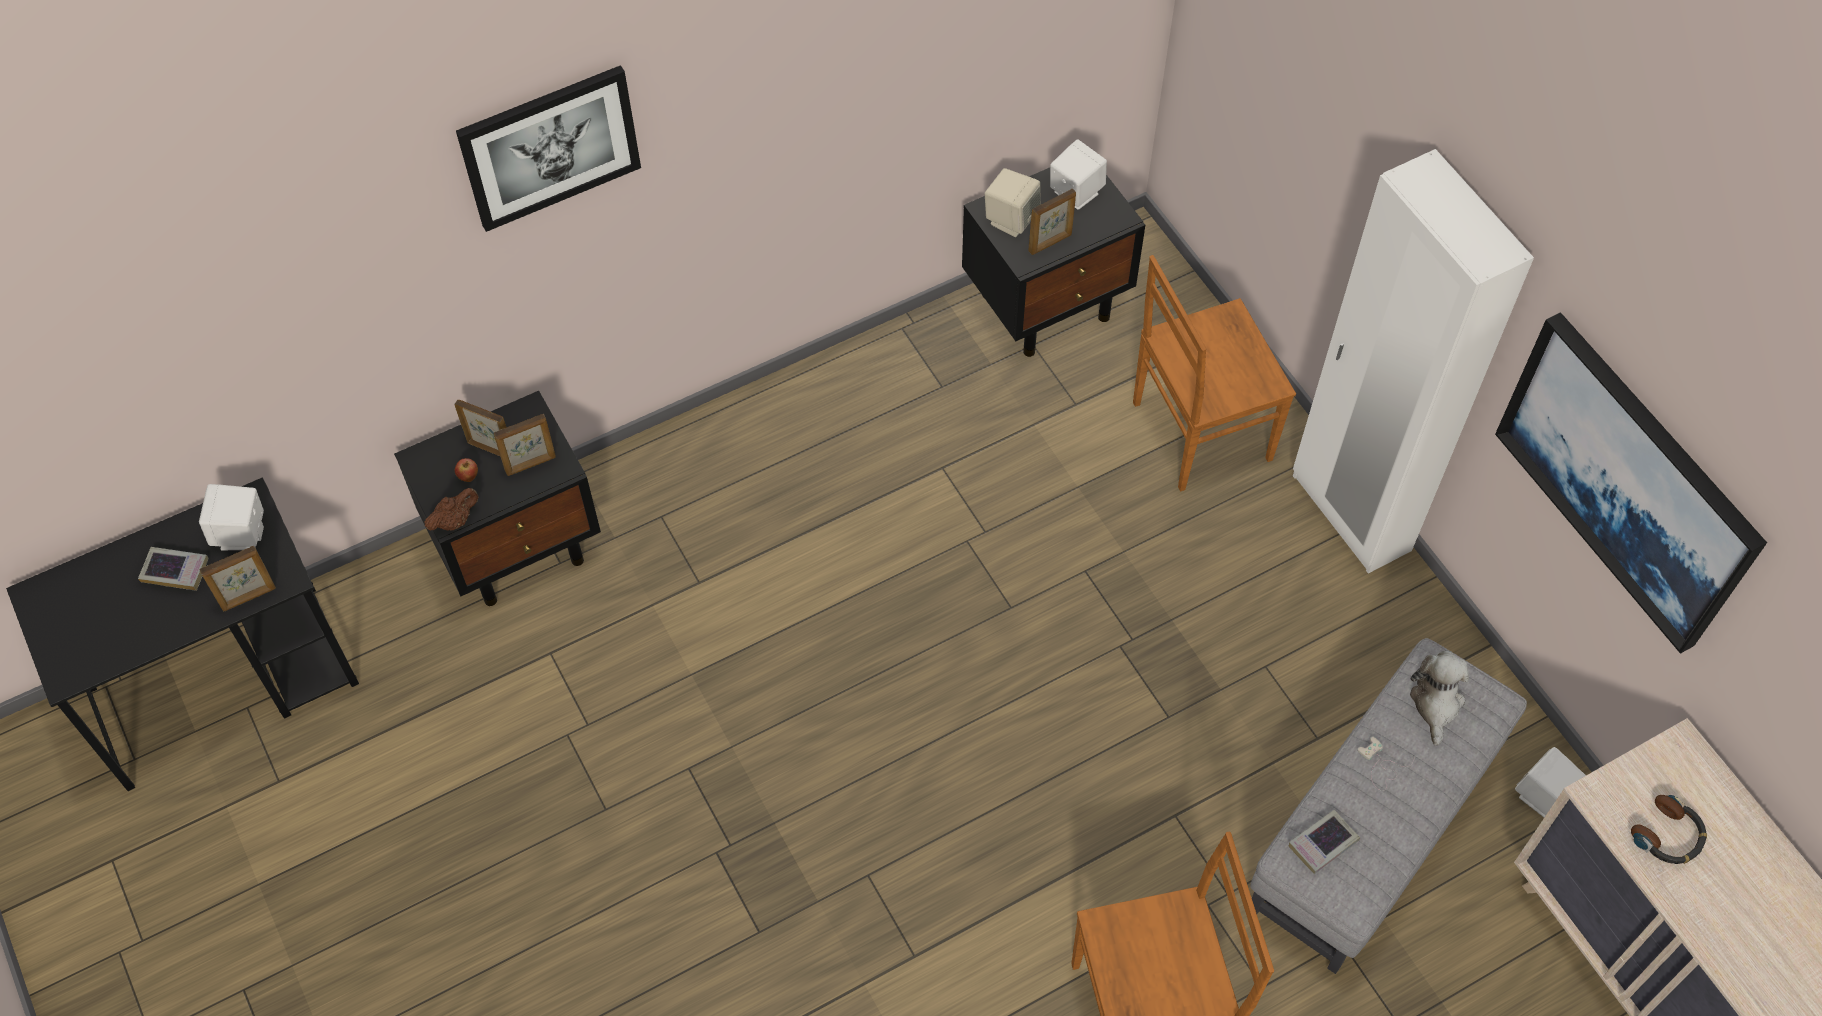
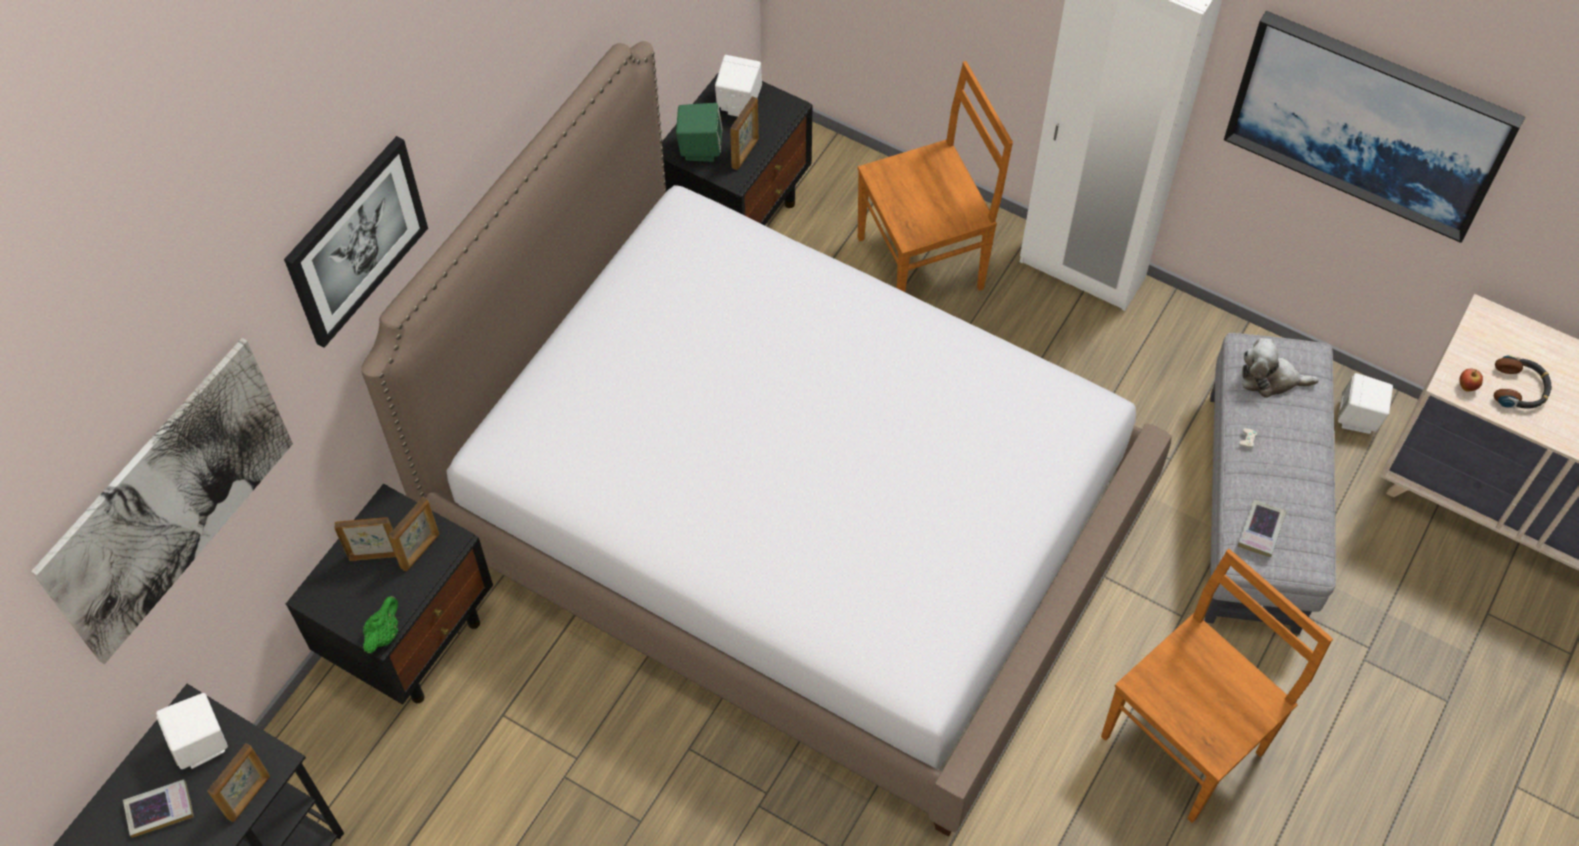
camera: 30 degrees left, 0 degrees up
brown teapot [425,488,478,531] -> green teapot [363,596,398,653]
apple [455,458,478,482] -> apple moved to [1459,369,1483,392]
beige speaker [985,168,1041,237] -> green speaker [676,103,722,162]
brown chair [1133,255,1296,491] -> brown chair turned 150 degrees counterclockwise [857,61,1013,292]
plush toy [1410,651,1469,746] -> plush toy turned 60 degrees counterclockwise [1242,338,1319,398]
none -> picture [31,338,293,664]
none -> bed [361,41,1171,837]

